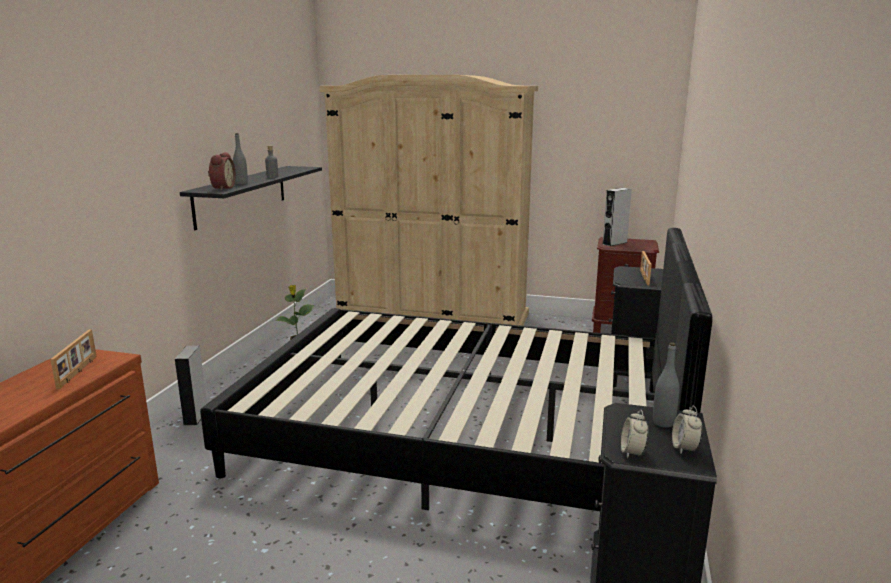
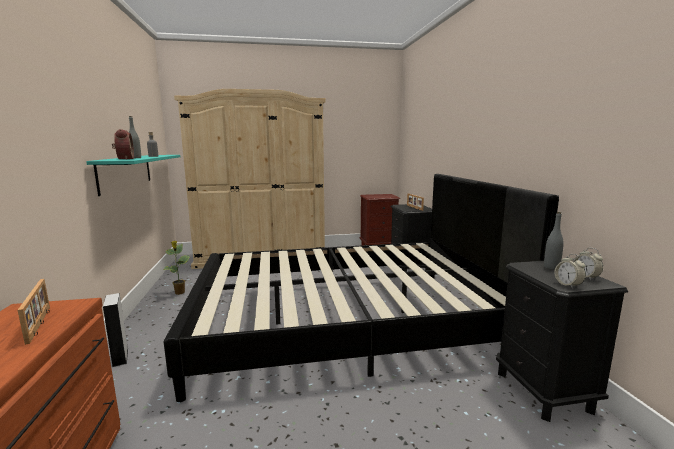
camera: 25 degrees left, 5 degrees down
black shelf [180,166,322,230] -> turquoise shelf [86,155,181,196]
grey speaker [603,188,632,246] -> none

